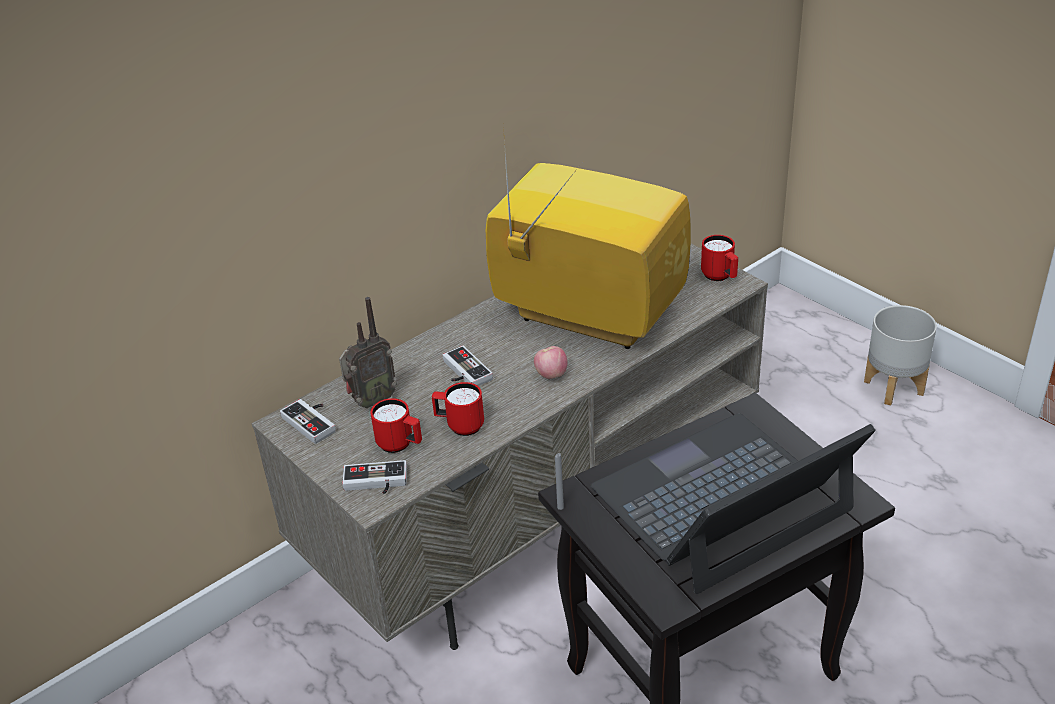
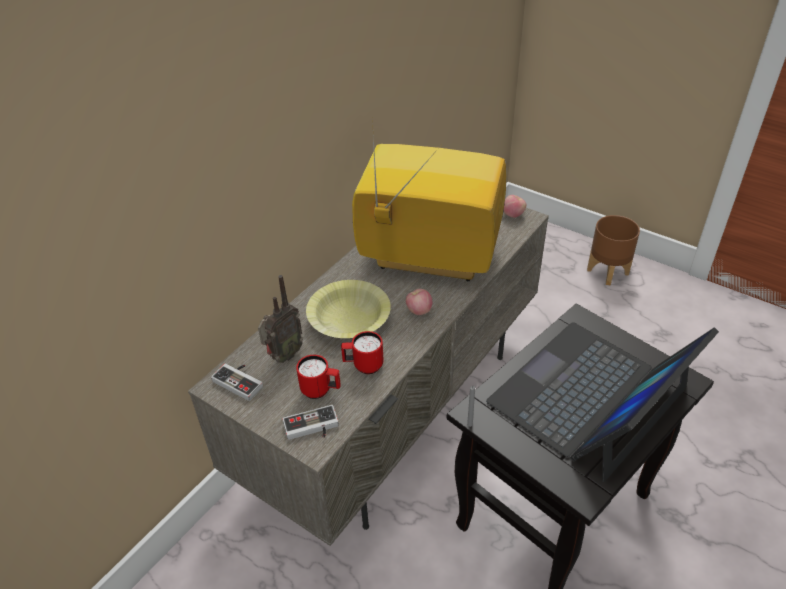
camera: 15 degrees left, 5 degrees up
game controller [443,346,493,386] -> yellow bowl [306,280,391,338]
red mug [701,235,738,281] -> apple [503,195,526,218]
grey planter [864,305,937,406] -> brown planter [587,215,640,285]

